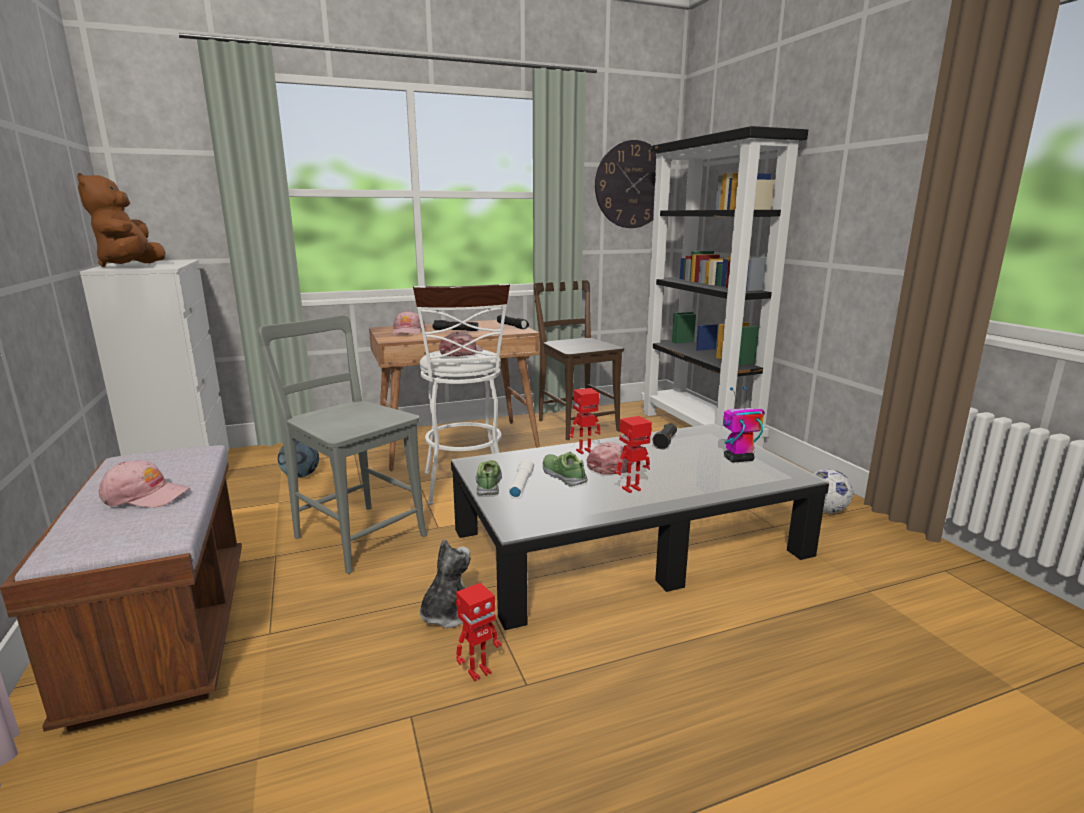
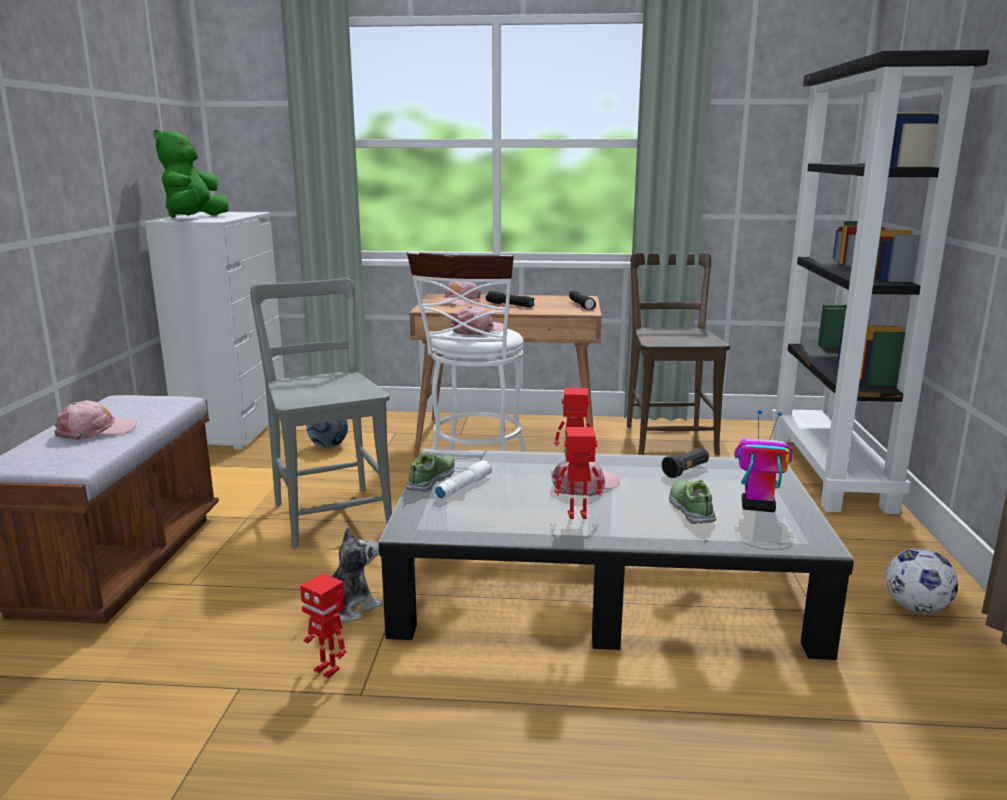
camera: 25 degrees right, 0 degrees up
brown plush toy [77,173,166,267] -> green plush toy [154,129,229,218]
pink cap [99,460,190,508] -> pink cap turned 60 degrees counterclockwise [54,400,136,440]
toy robot [456,583,502,682] -> toy robot turned 45 degrees clockwise [300,573,346,678]
shoe [543,452,588,487] -> shoe moved to [669,480,716,524]
wall clock [595,140,670,228] -> none

